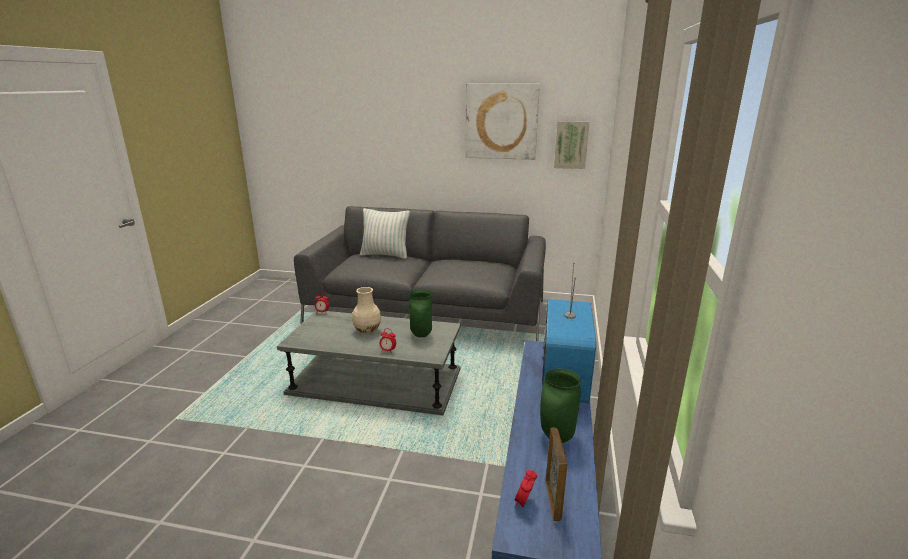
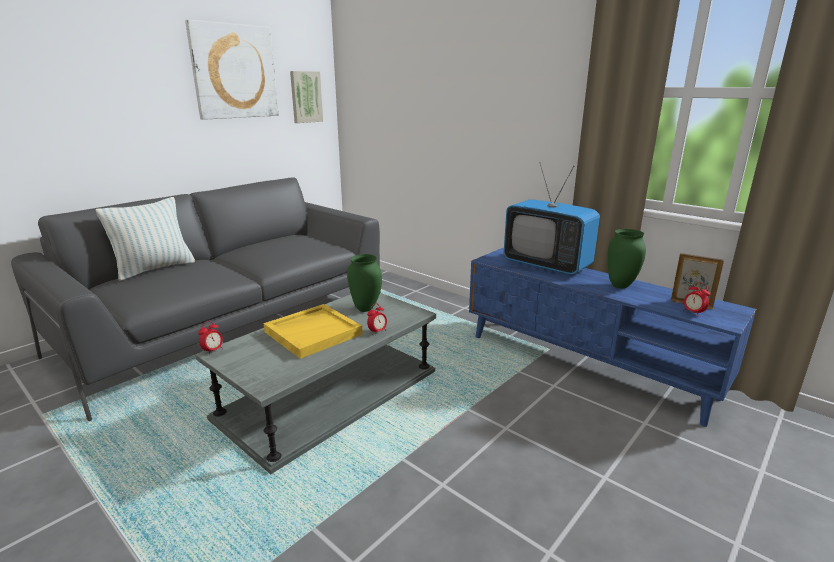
camera: 60 degrees left, 0 degrees up
beige vase [352,287,381,334] -> yellow tray [264,304,363,359]

